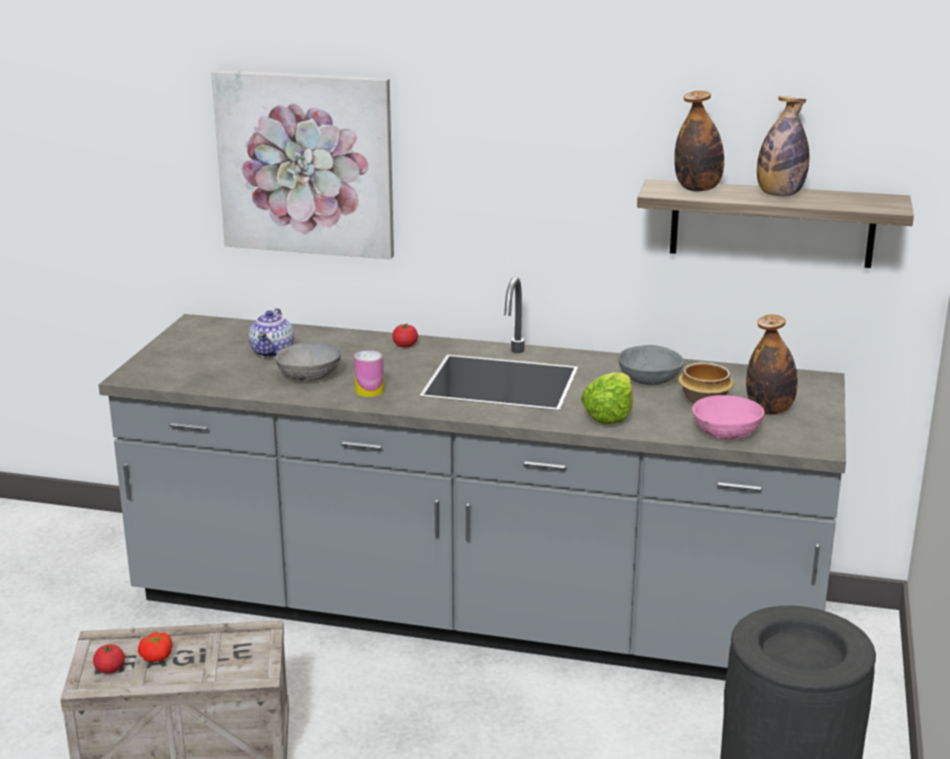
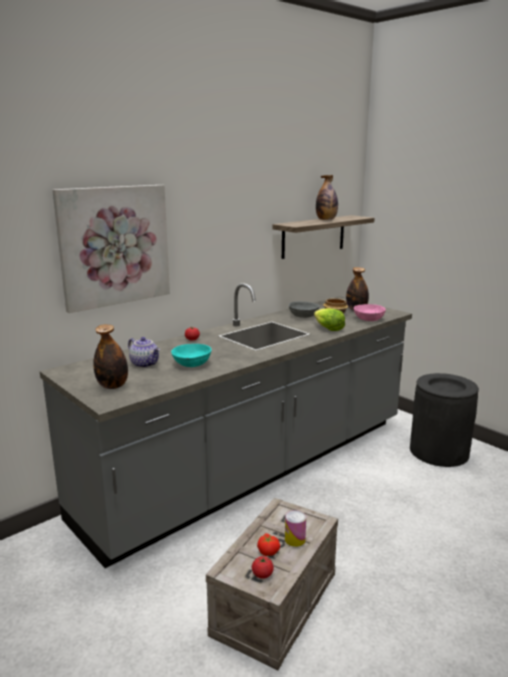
camera: 55 degrees left, 5 degrees down
grey bowl [275,342,341,381] -> turquoise bowl [171,344,212,367]
can [354,350,384,397] -> can moved to [285,510,306,547]
bottle [674,91,724,192] -> bottle moved to [93,324,128,389]

